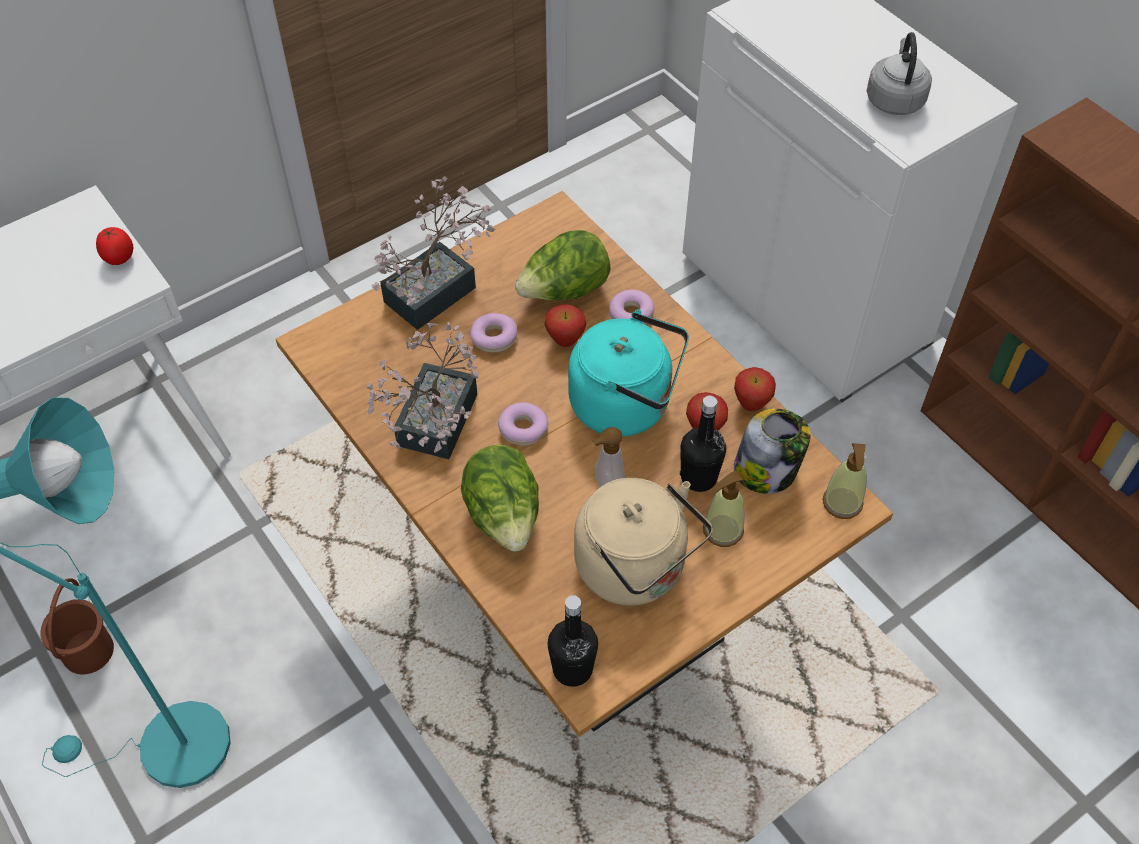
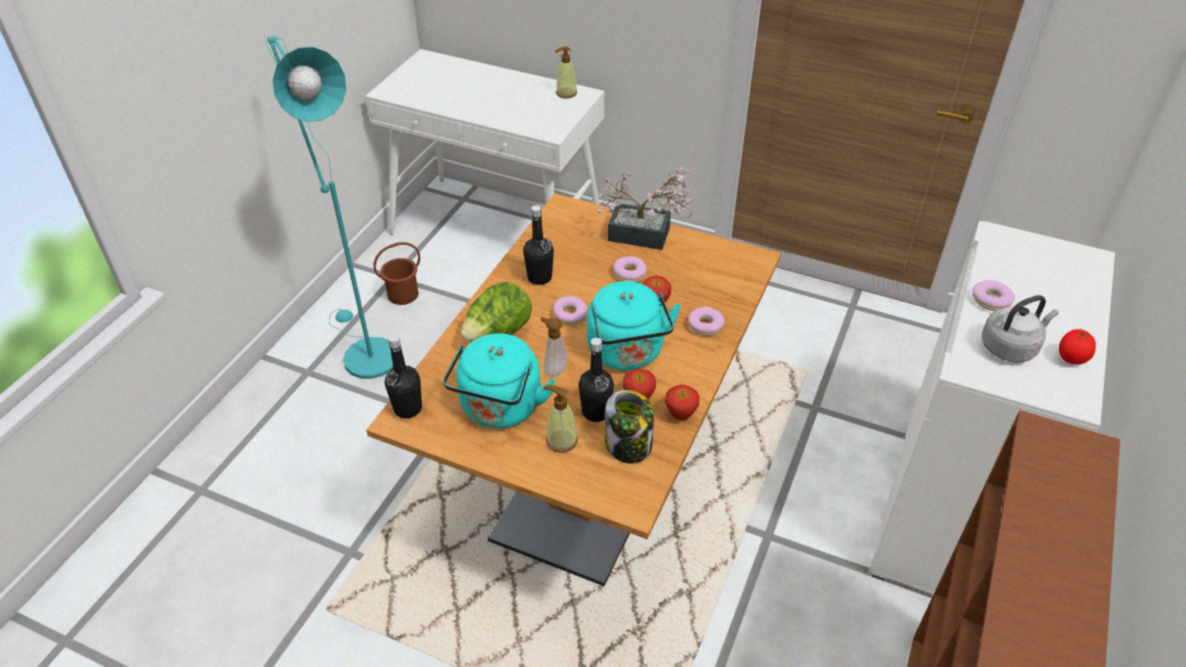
camera: 60 degrees right, 10 degrees down
tomato [96,227,133,265] -> tomato moved to [1059,328,1096,365]
potted plant [366,322,479,459] -> black bottle [523,205,554,285]
lettuce [515,230,611,301] -> none
beige kettle [574,478,713,606] -> turquoise kettle [443,334,556,428]
soap dispenser [822,443,867,519] -> soap dispenser moved to [554,47,577,99]
none -> donut [972,280,1015,311]

